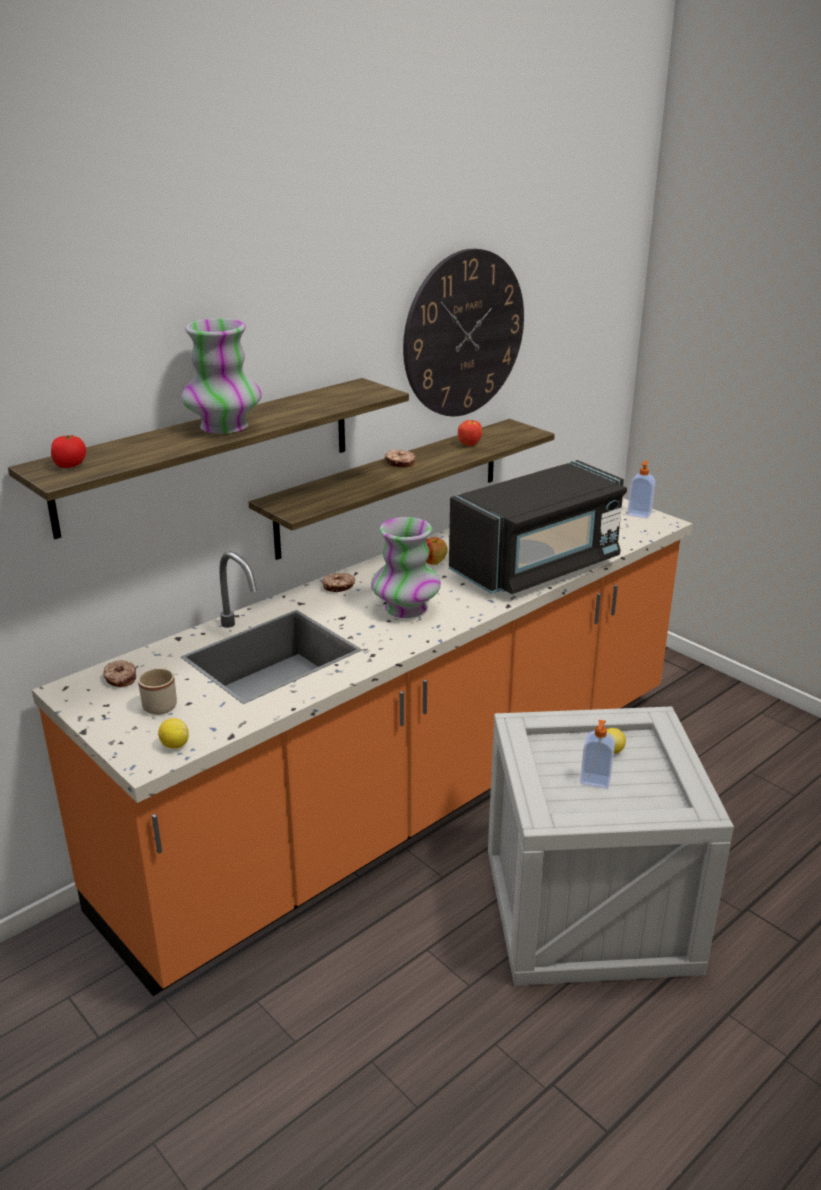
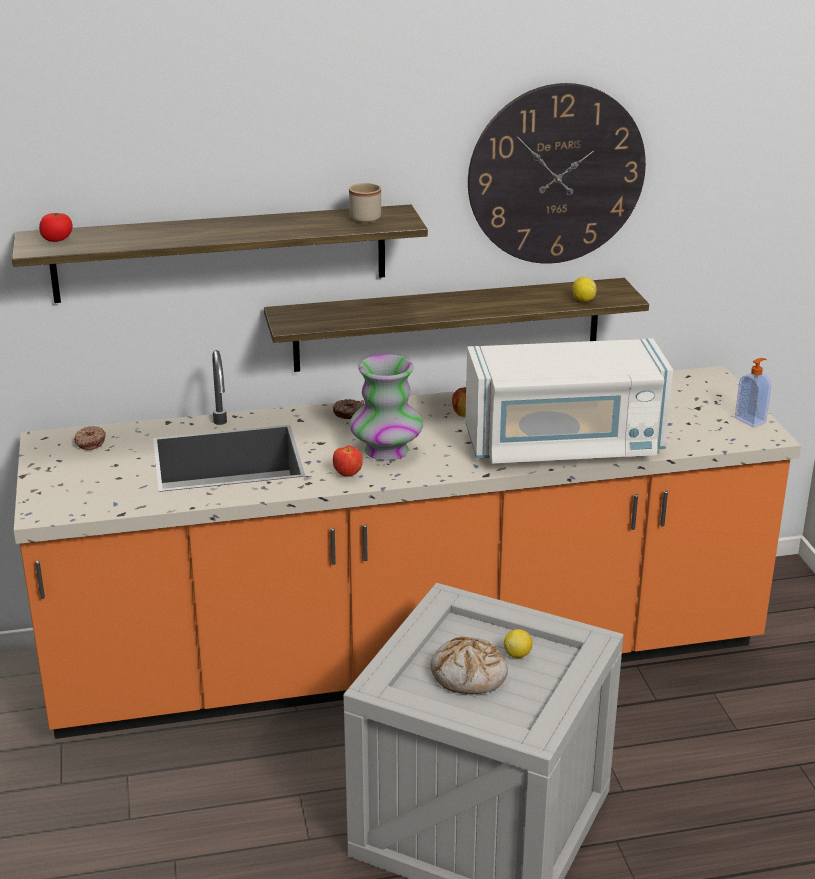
camera: 30 degrees right, 0 degrees up
beige mug [138,666,177,715] -> beige mug moved to [349,183,381,223]
lemon [158,718,189,749] -> lemon moved to [572,277,597,302]
vase [181,318,262,434] -> none
donut [385,450,416,467] -> none
black microwave [449,460,627,594] -> white microwave [466,338,673,464]
apple [458,420,482,446] -> apple moved to [333,445,363,477]
soap dispenser [580,720,615,789] -> bread [431,637,508,694]

